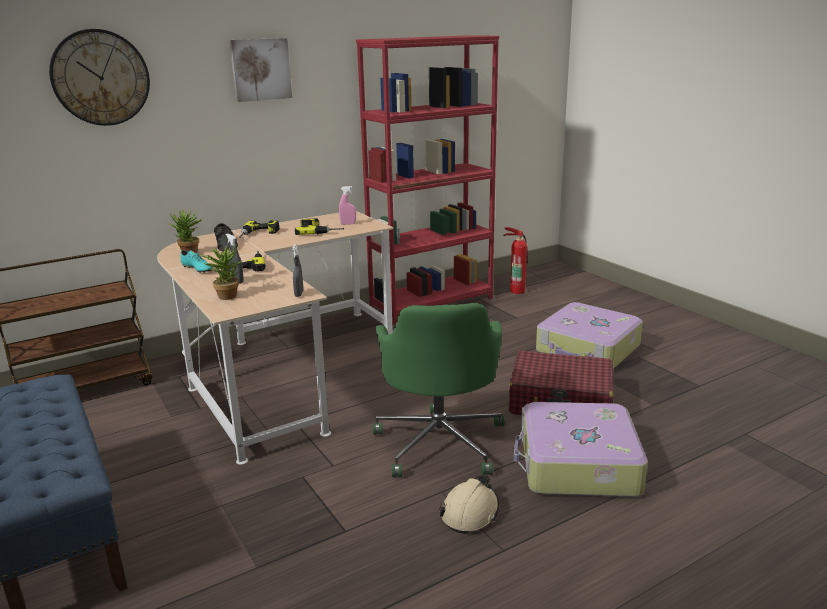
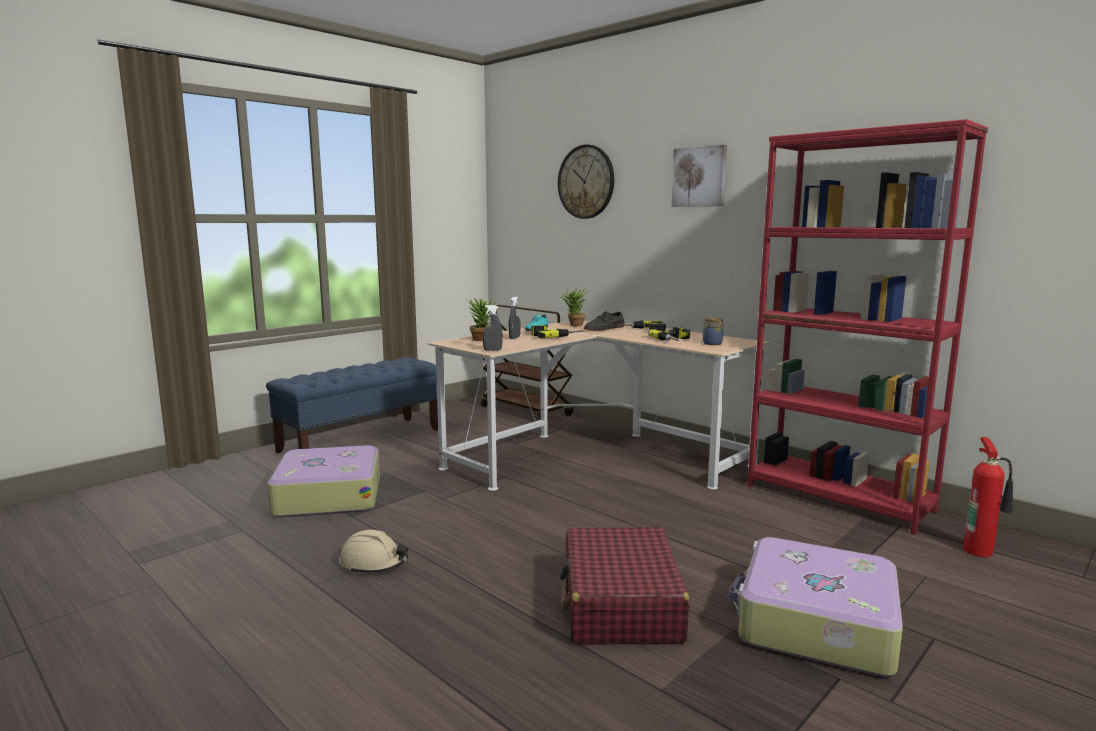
camera: 75 degrees right, 10 degrees down
pink spray bottle [339,186,356,225] -> jar [702,317,723,345]
green office chair [373,303,505,477] -> none
suitcase [514,402,648,497] -> suitcase moved to [267,445,380,517]

